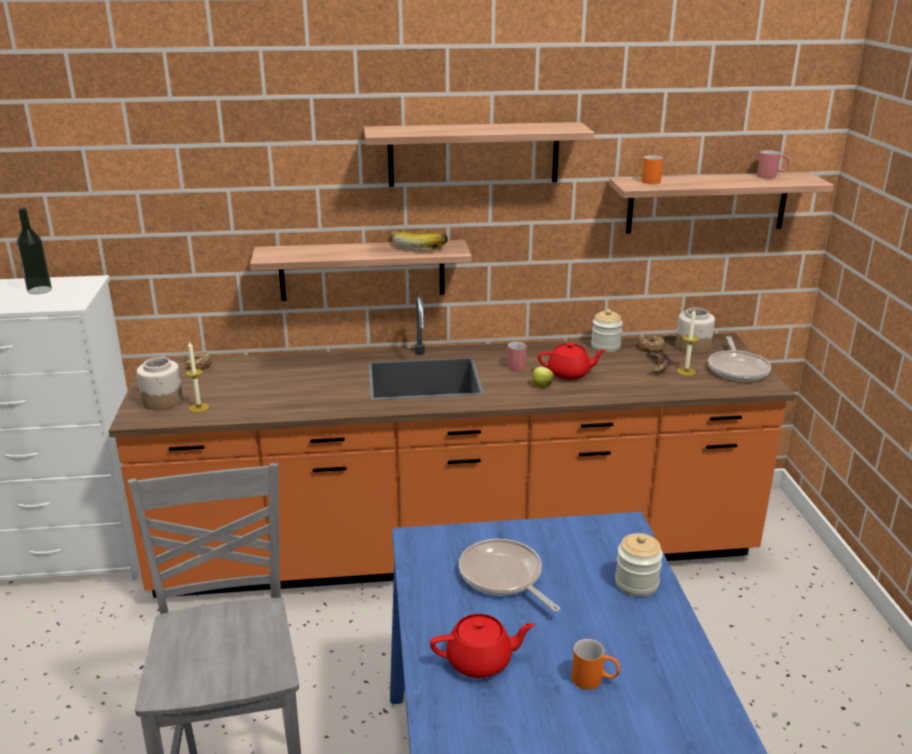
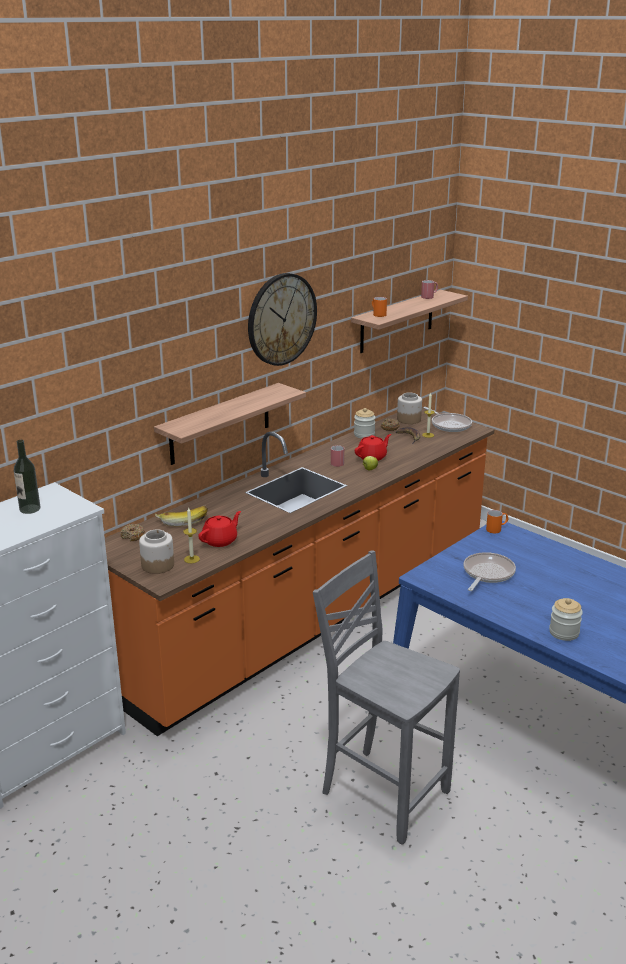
camera: 40 degrees left, 0 degrees up
shelf [364,122,595,187] -> wall clock [248,273,317,366]
banana [392,231,448,251] -> banana moved to [155,506,208,526]
red teapot [430,614,535,678] -> red teapot moved to [198,511,241,547]
frying pan [459,539,560,612] -> frying pan turned 105 degrees clockwise [463,552,516,591]
orange mug [572,639,620,690] -> orange mug moved to [486,510,508,533]
jar [615,533,663,597] -> jar moved to [549,598,583,641]

